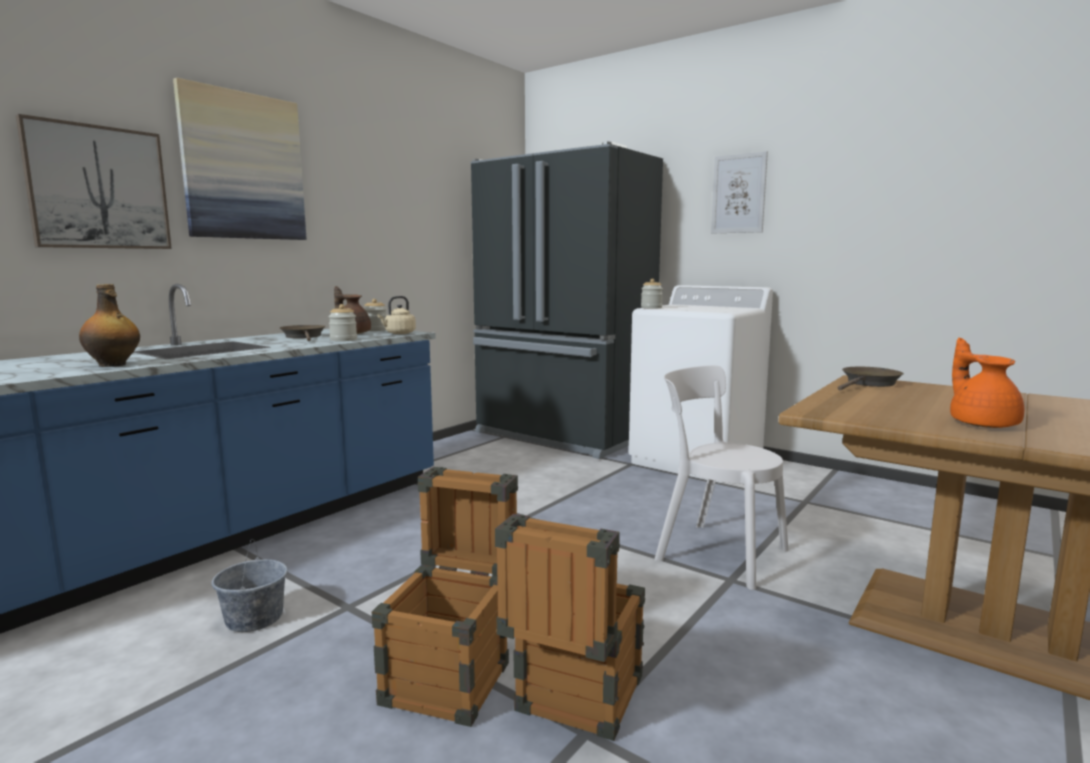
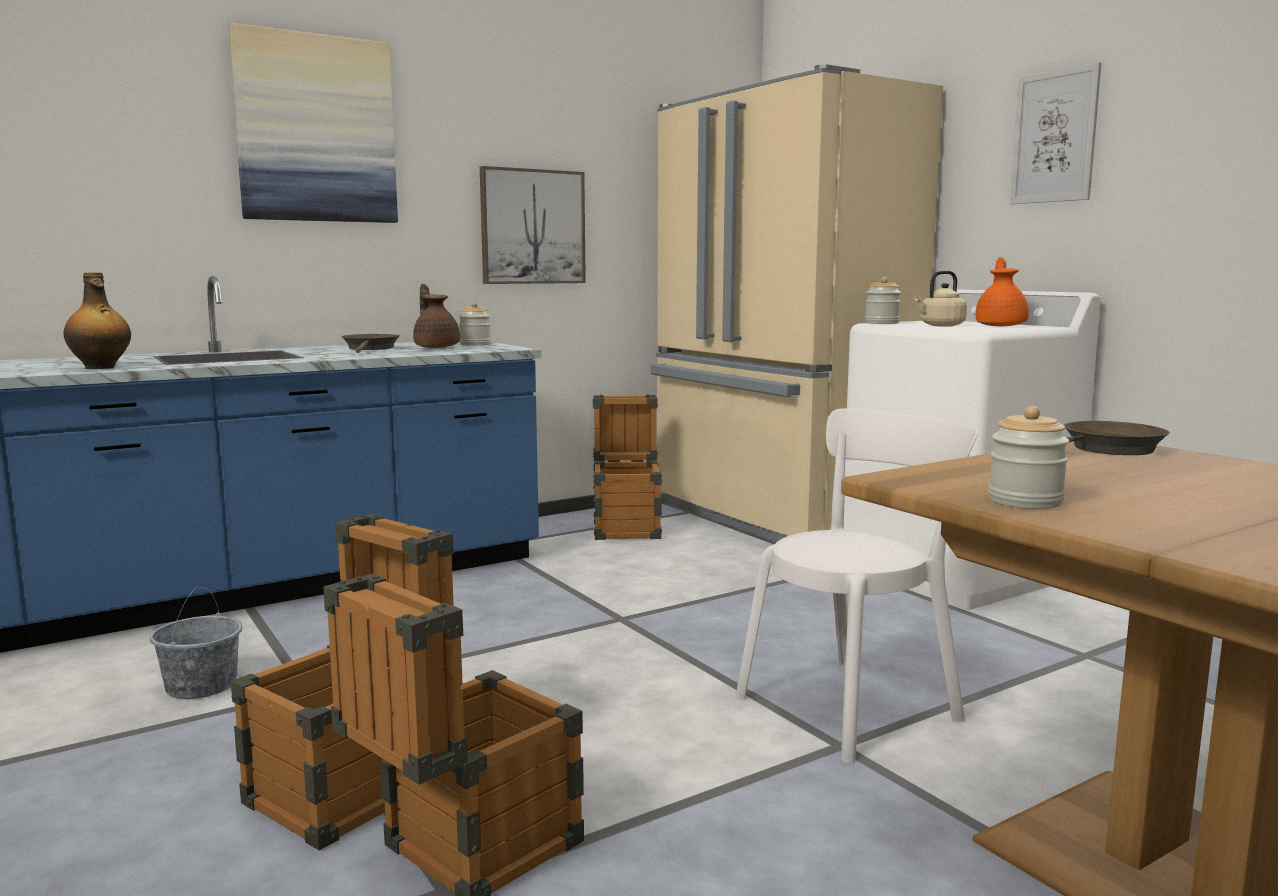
camera: 20 degrees right, 0 degrees up
picture [16,114,172,249] -> picture moved to [480,166,586,284]
jar [328,304,357,341] -> jar moved to [988,406,1069,509]
beige kettle [377,296,416,334] -> beige kettle moved to [914,271,967,327]
black fridge [470,142,663,459] -> beige fridge [651,64,943,543]
white chair [654,365,788,590] -> white chair turned 90 degrees clockwise [736,408,978,763]
orange teapot [950,338,1024,428] -> orange teapot moved to [975,257,1029,326]
none -> crate [593,394,662,540]

